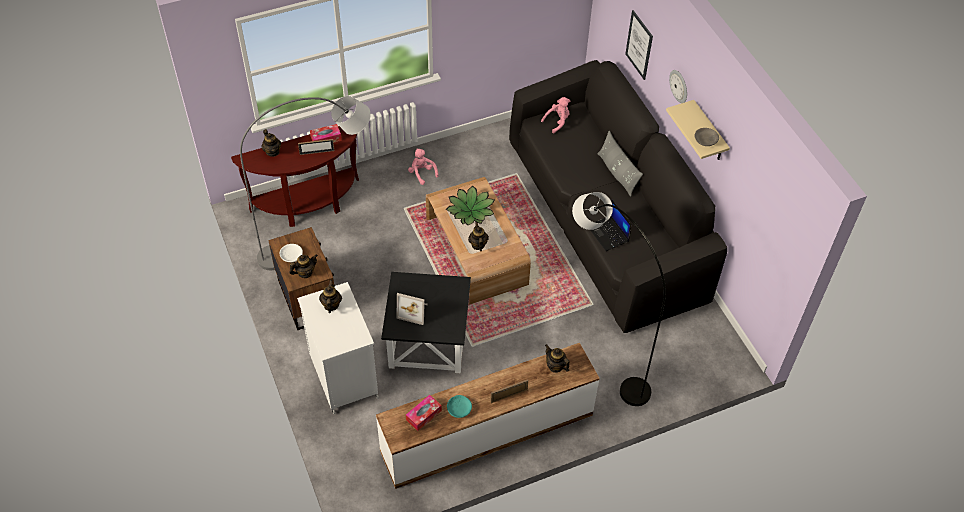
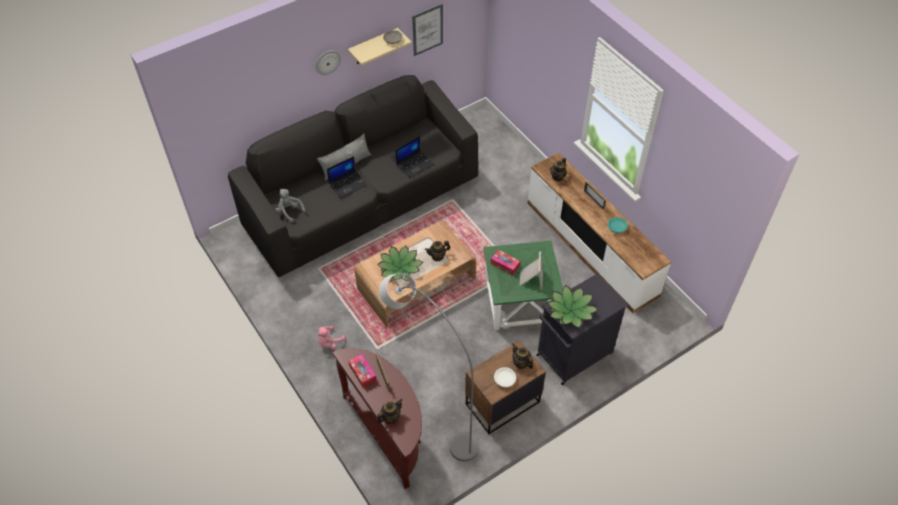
camera: 100 degrees left, 0 degrees up
white cabinet [297,282,379,414] -> black cabinet [536,273,628,385]
teapot [319,280,342,313] -> potted plant [548,285,598,328]
black side table [381,272,471,373] -> green side table [483,241,563,330]
tissue box [406,395,442,431] -> tissue box moved to [490,250,520,275]
pink plush toy [541,97,570,133] -> grey plush toy [275,189,306,223]
grey floor lamp [572,192,666,406] -> none
picture [625,10,653,80] -> picture moved to [412,4,443,56]
none -> laptop [327,156,367,198]

